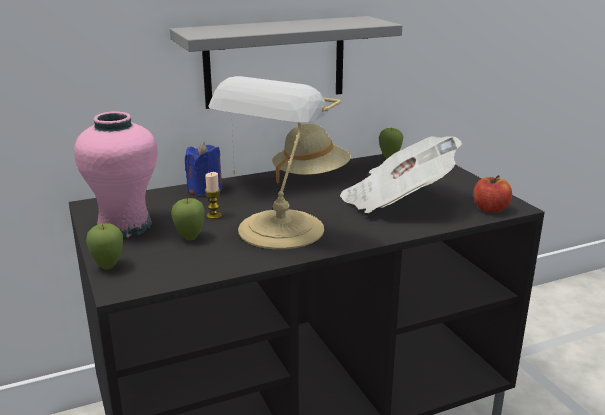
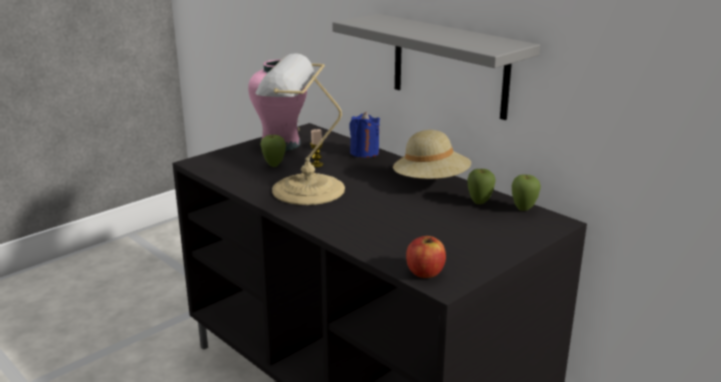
camera: 70 degrees right, 0 degrees up
apple [86,223,123,270] -> apple moved to [467,169,496,204]
newspaper [340,136,462,213] -> none

